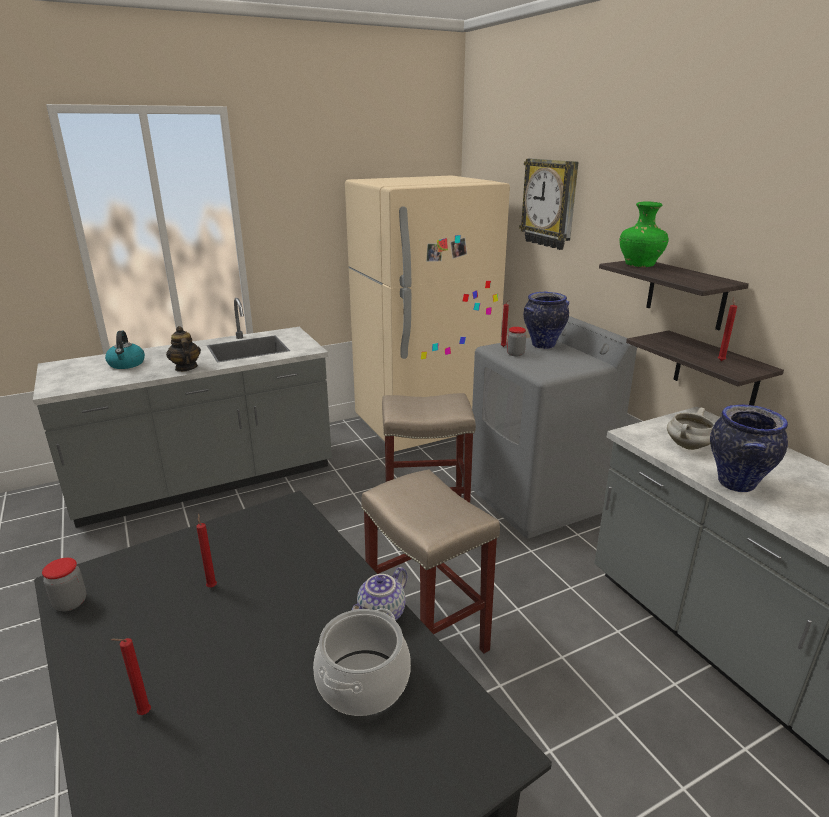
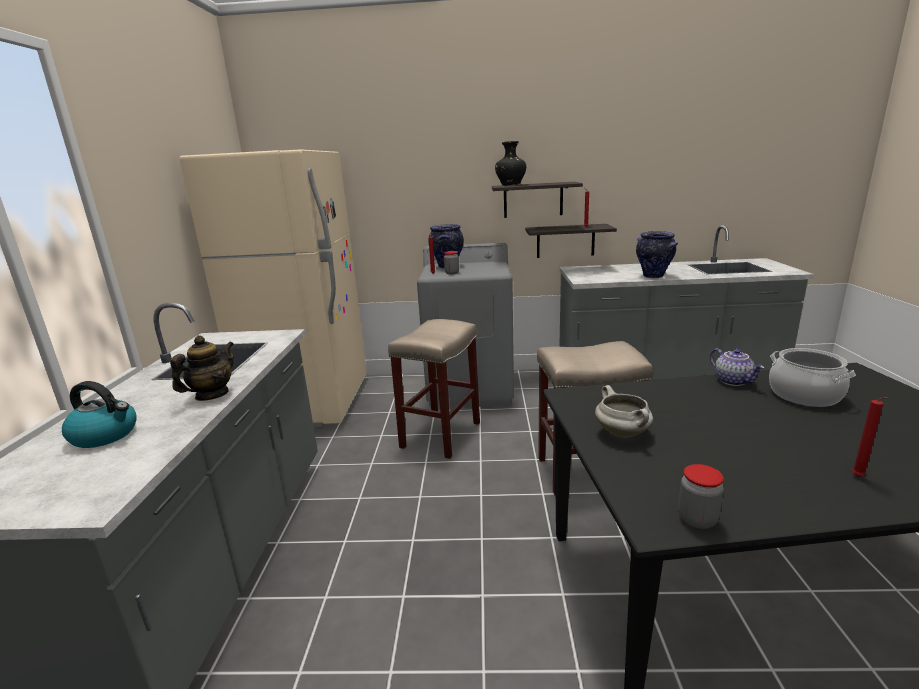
camera: 60 degrees left, 5 degrees down
teapot [166,326,201,372] -> teapot turned 120 degrees clockwise [170,335,234,401]
red candle [196,513,217,587] -> none
wall clock [519,158,579,250] -> none
green vase [620,202,669,267] -> black vase [495,141,526,186]
white cooking pot [667,408,714,450] -> white cooking pot moved to [595,385,653,438]

